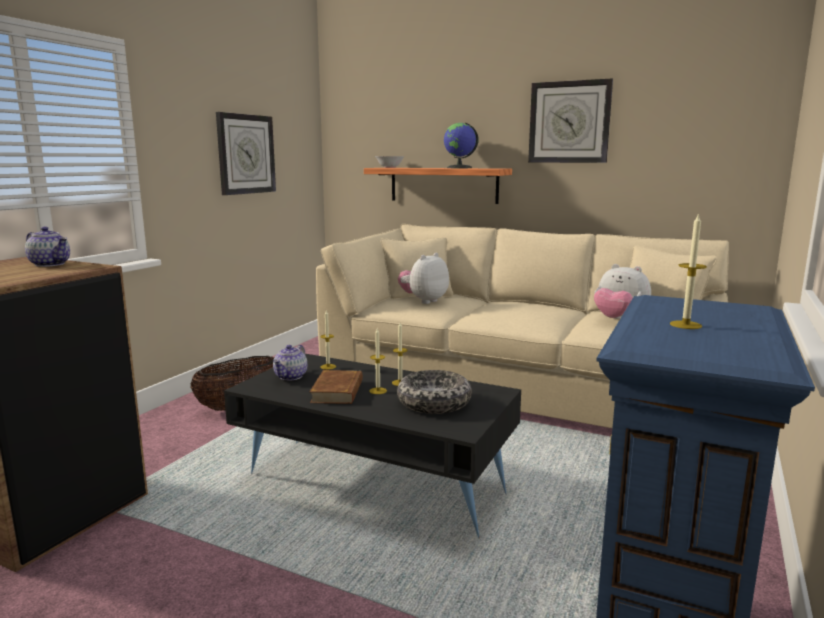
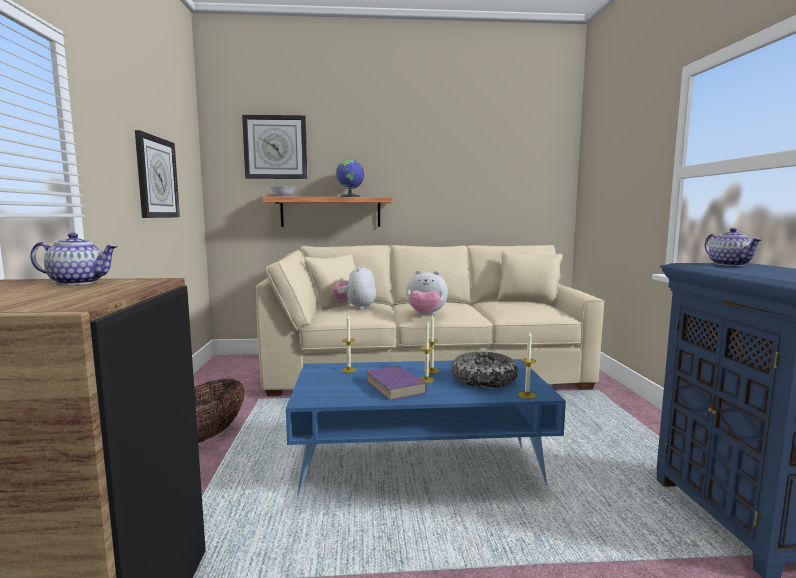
camera: 30 degrees left, 5 degrees down
black coffee table [224,354,521,538] -> blue coffee table [286,359,566,496]
teapot [273,345,307,380] -> teapot moved to [705,228,762,266]
brown book [310,370,363,404] -> purple book [366,366,427,401]
wall clock [528,79,613,163] -> wall clock moved to [242,115,307,179]
plush toy [594,264,651,319] -> plush toy moved to [406,271,448,315]
candle [670,213,707,329] -> candle moved to [518,332,537,399]

